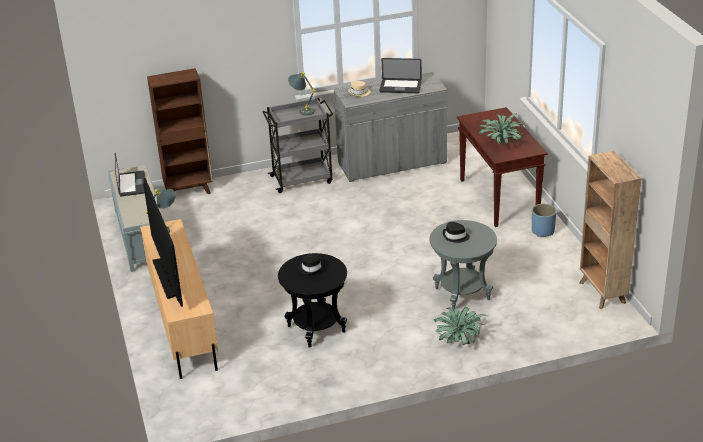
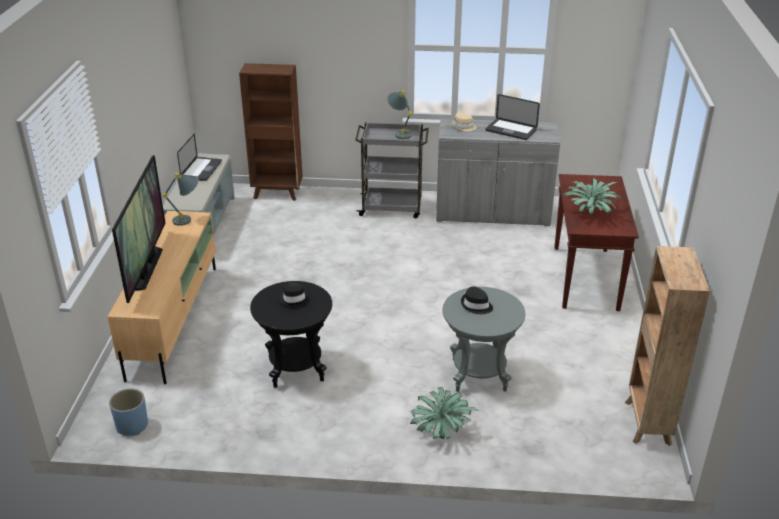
camera: 20 degrees right, 0 degrees up
blue planter [532,204,557,237] -> blue planter moved to [109,388,148,436]

